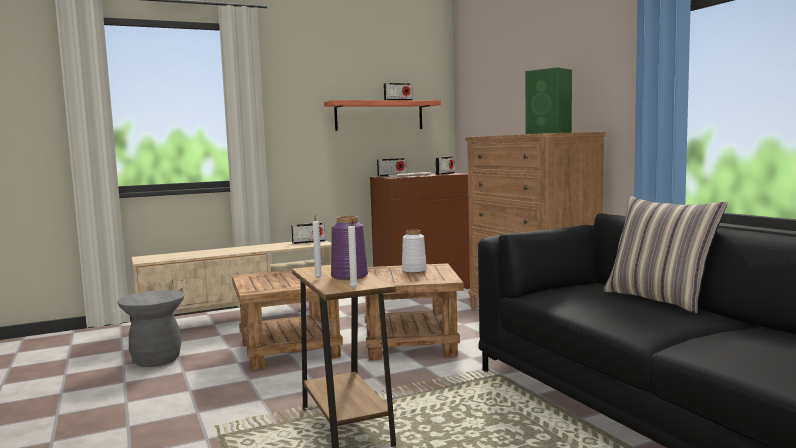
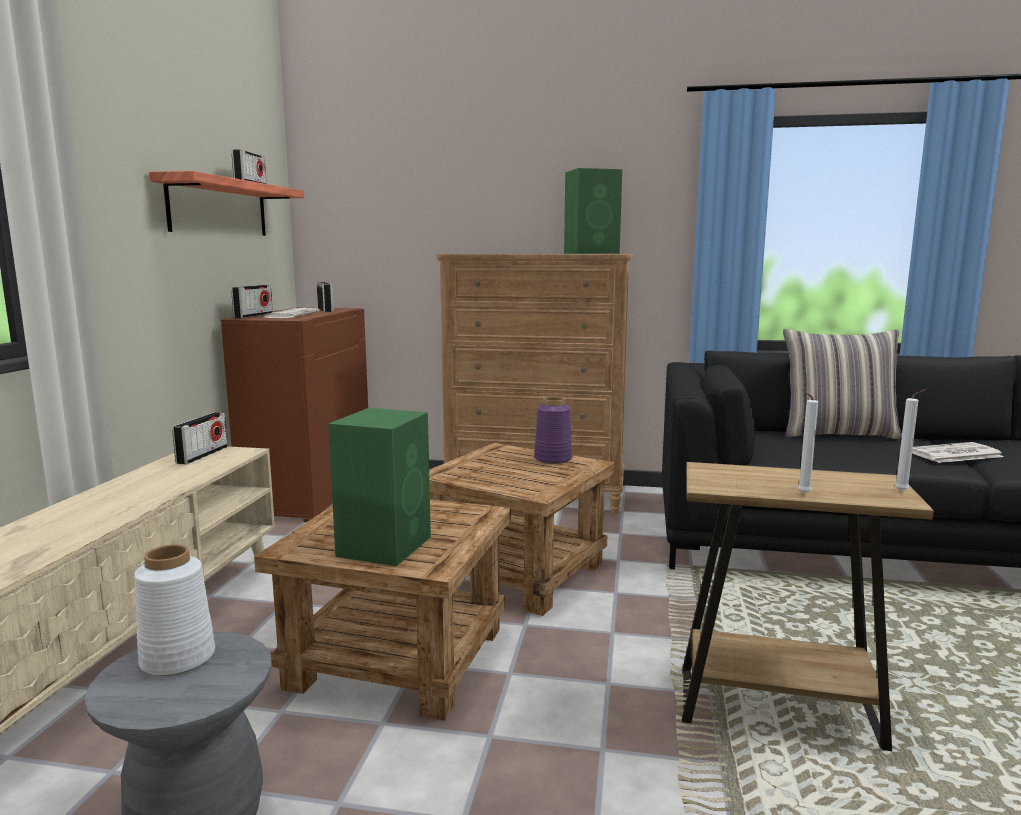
camera: 55 degrees left, 5 degrees up
purple vase [331,216,368,280] -> purple vase moved to [534,396,572,464]
white vase [402,229,427,273] -> white vase moved to [134,544,215,676]
none -> green speaker [328,408,431,566]
none -> newspaper [912,442,1004,463]

